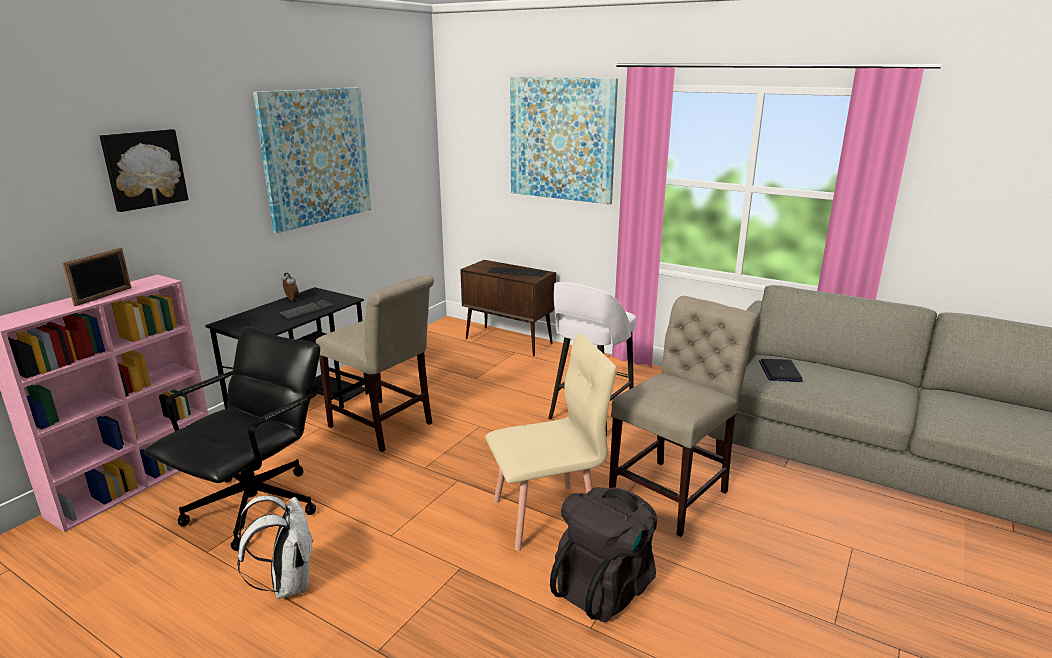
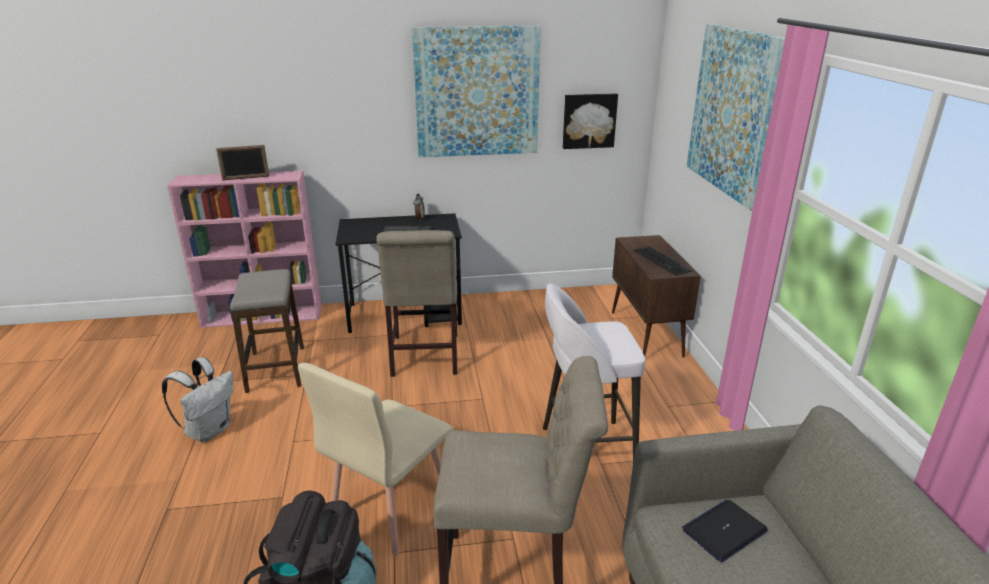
camera: 50 degrees right, 5 degrees up
picture [100,129,188,212] -> picture moved to [563,94,618,149]
black office chair [144,327,320,551] -> stool [230,269,304,393]
beige chair [485,334,616,551] -> beige chair turned 90 degrees clockwise [298,363,453,556]

